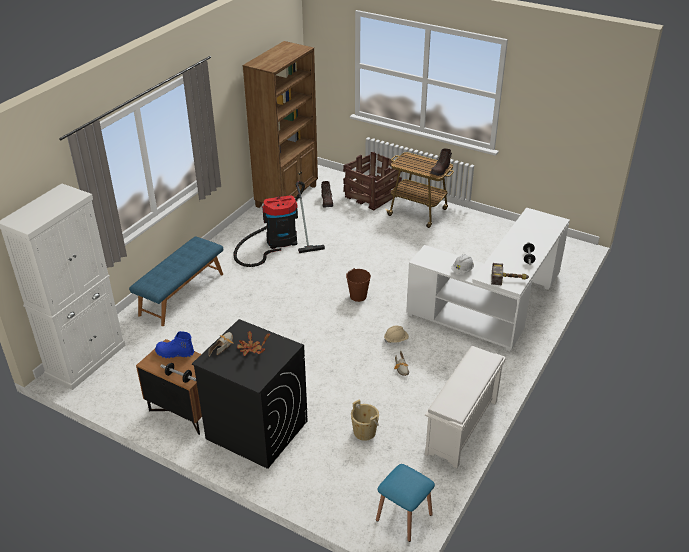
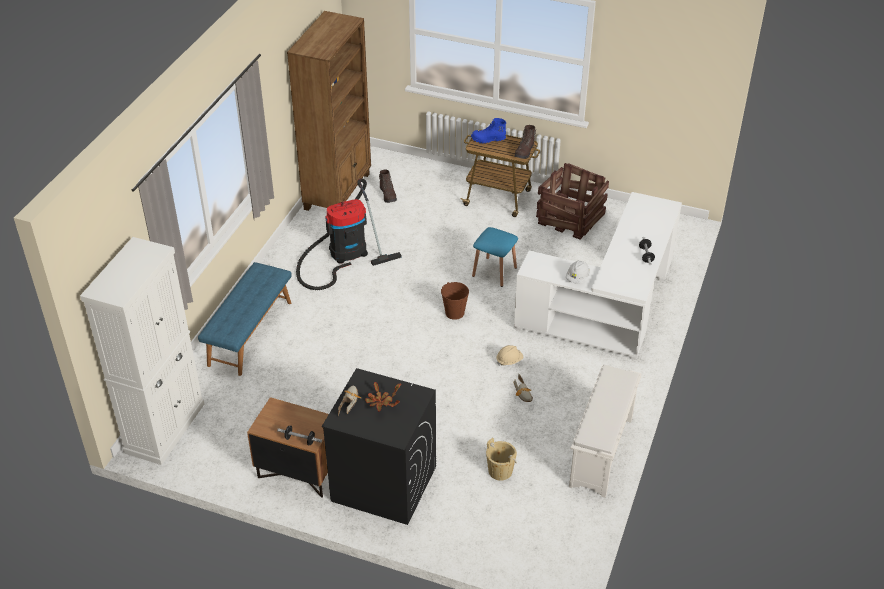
camera: 10 degrees left, 5 degrees up
blue boot [155,331,194,358] -> blue boot moved to [471,118,506,144]
crate [343,152,402,211] -> crate moved to [536,163,609,240]
blue stool [376,464,435,542] -> blue stool moved to [472,227,518,287]
hammer [491,263,529,285] -> none

